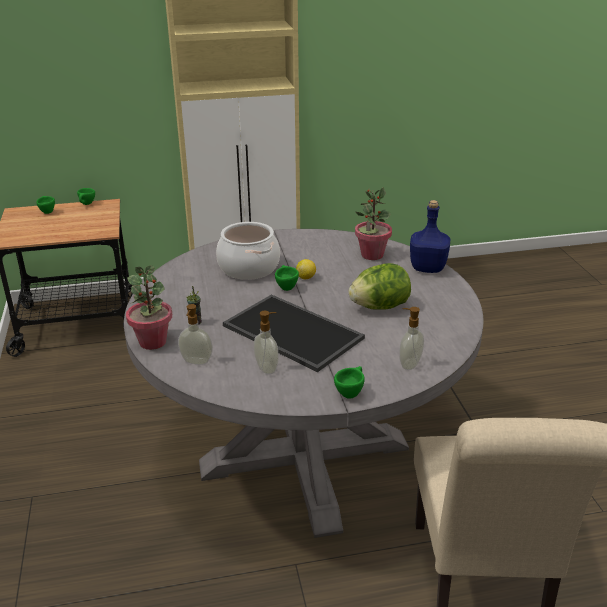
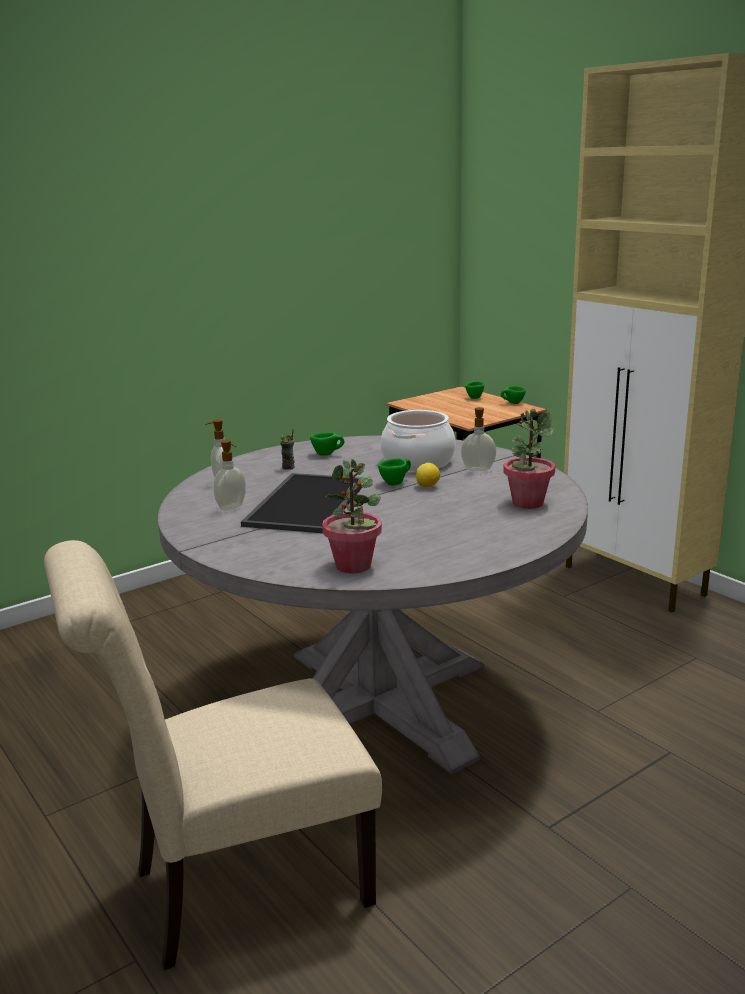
camera: 65 degrees right, 10 degrees down
potted plant [126,265,172,350] -> potted plant moved to [322,459,382,573]
green cup [334,366,365,399] -> green cup moved to [310,432,344,456]
lettuce [349,263,411,310] -> none
soap dispenser [399,307,424,370] -> soap dispenser moved to [461,407,496,471]
blue bottle [410,200,450,273] -> none

